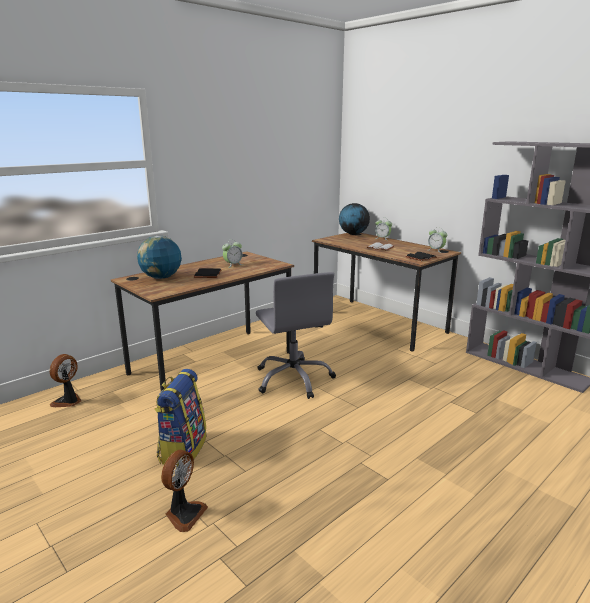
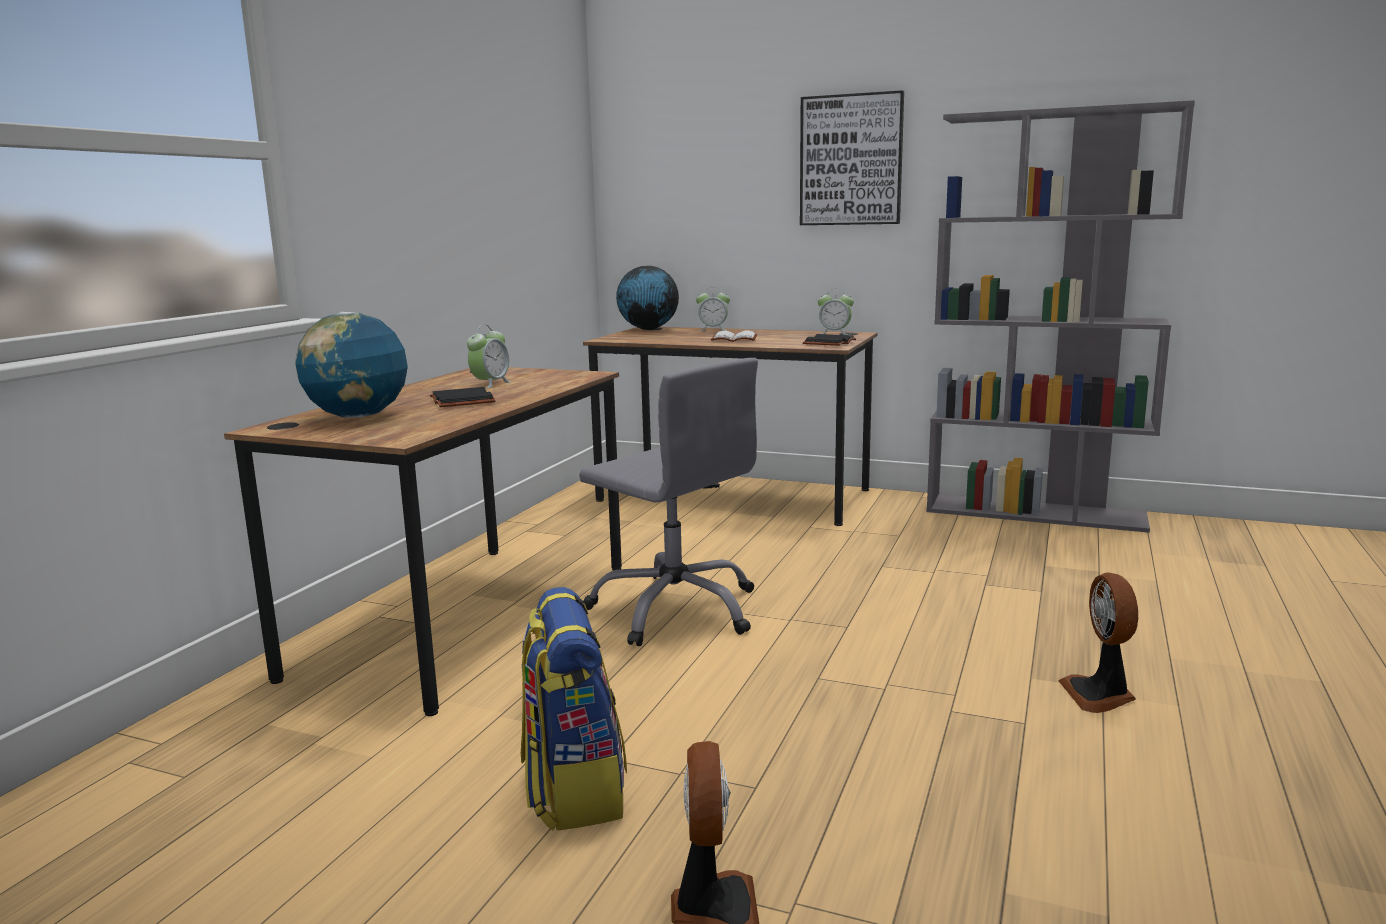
camera: 25 degrees left, 5 degrees down
fan [50,354,82,407] -> fan moved to [1059,572,1138,713]
none -> picture [800,90,904,225]

